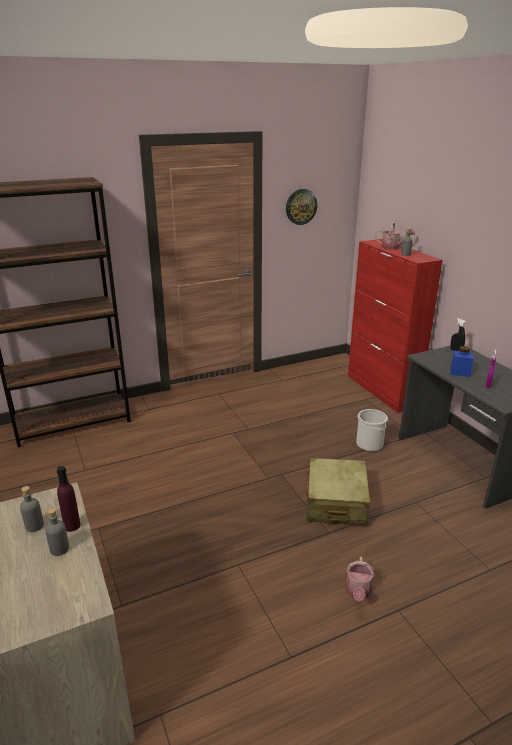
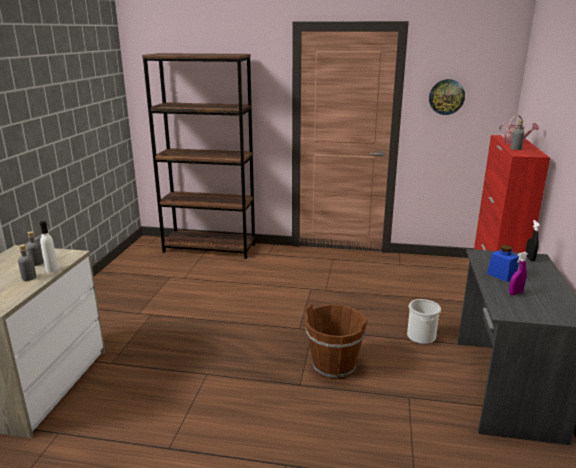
camera: 35 degrees right, 5 degrees down
purple bottle [57,466,81,532] -> white bottle [40,221,58,273]
beige suitcase [306,458,371,526] -> brown bucket [305,304,368,379]
watering can [346,557,375,601] -> none

